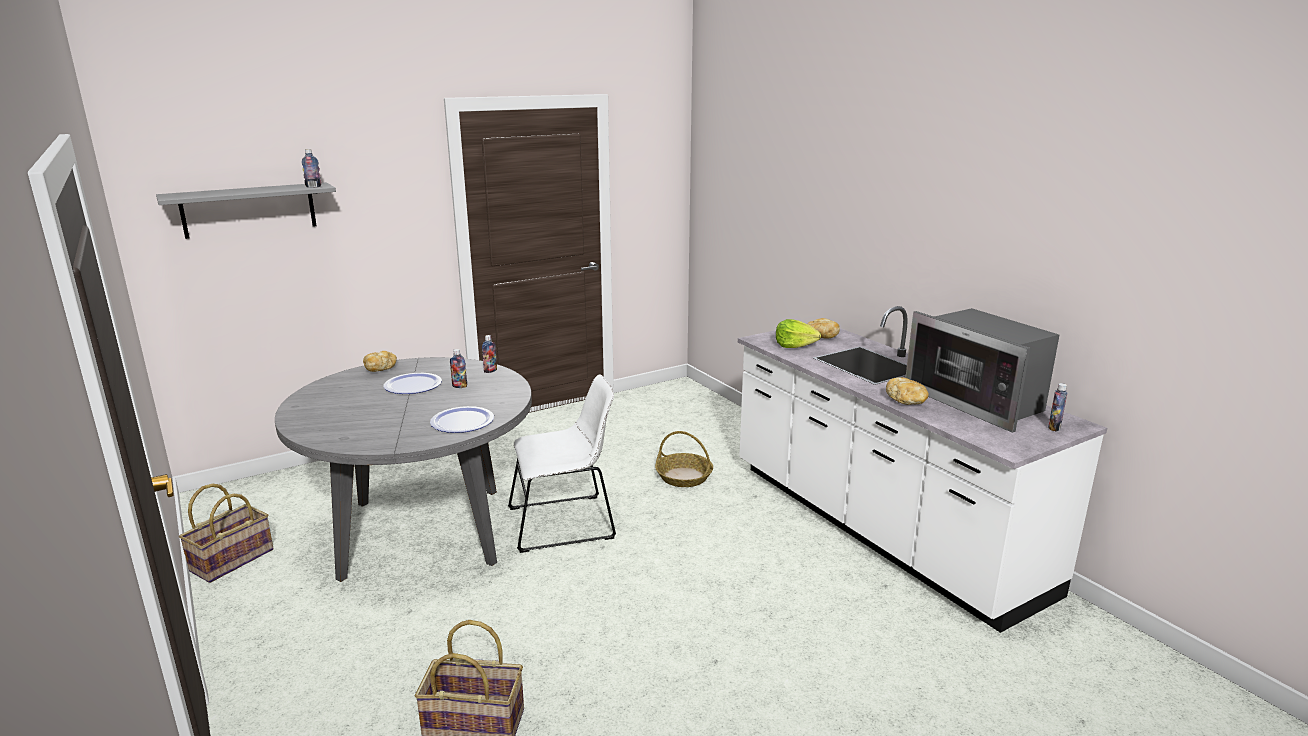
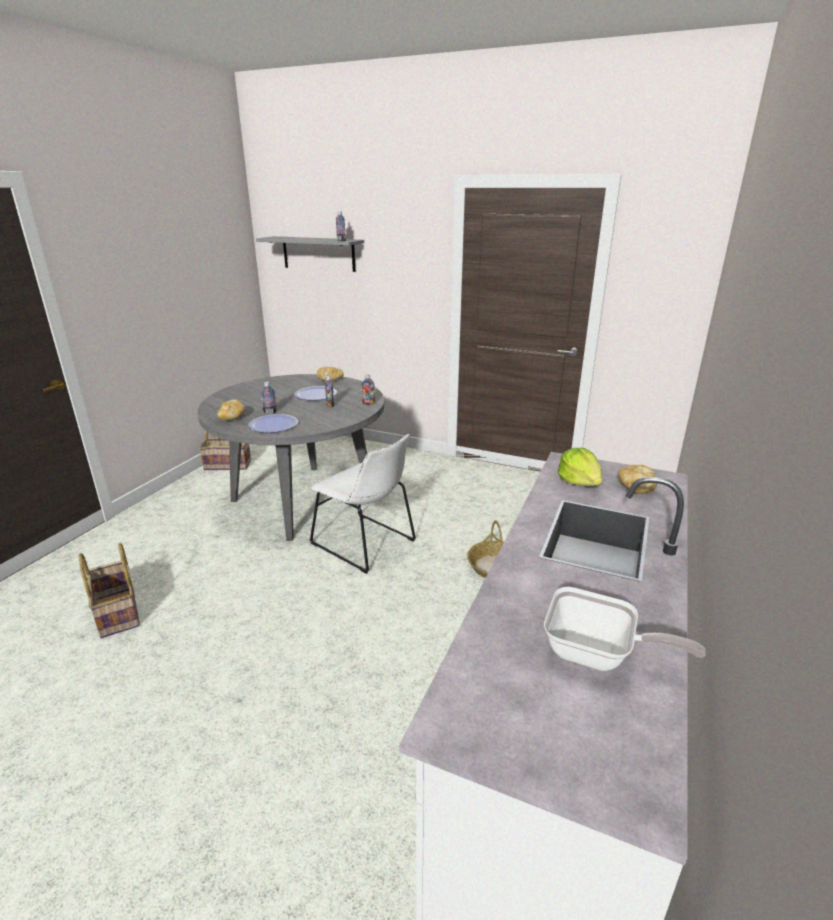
camera: 55 degrees right, 5 degrees up
bread [886,377,929,405] -> bread moved to [217,399,246,420]
microwave [905,308,1059,433] -> frying pan [544,587,706,671]
bottle [1048,383,1067,432] -> bottle moved to [261,382,277,414]

